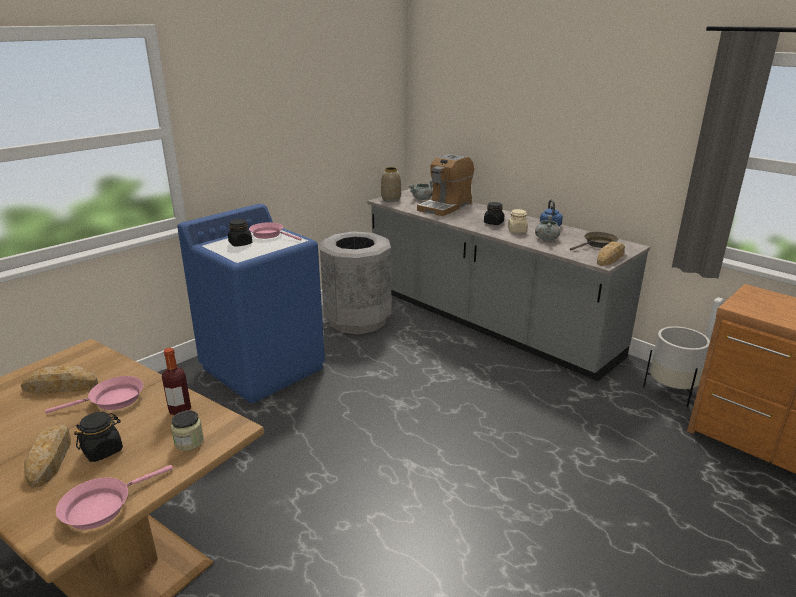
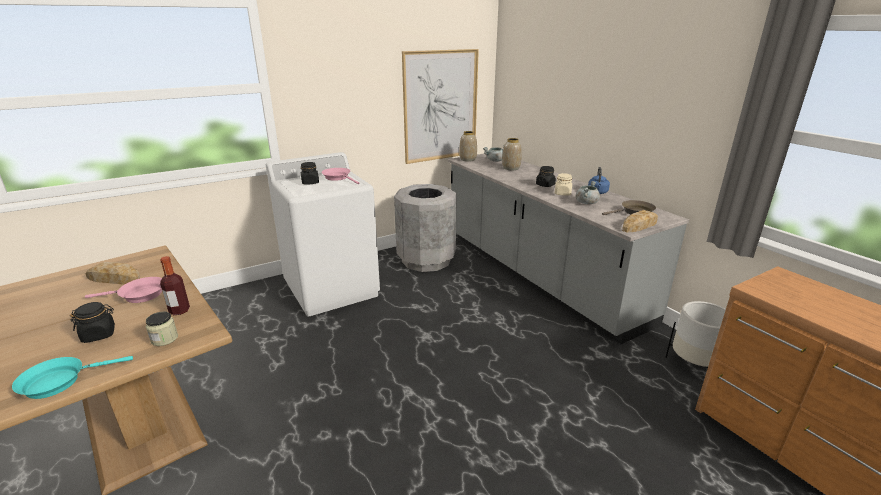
camera: 15 degrees right, 0 degrees up
bread [24,424,71,488] -> none
pink frying pan [56,465,173,530] -> turquoise frying pan [12,356,133,399]
blue washing machine [177,204,325,403] -> white washing machine [266,152,380,317]
coffee machine [417,154,474,216] -> vase [502,138,522,171]
none -> picture [402,49,479,164]

